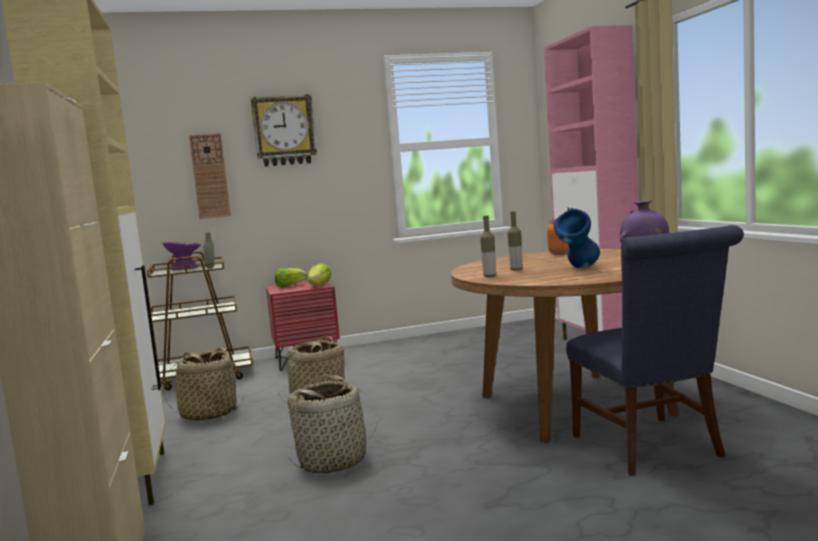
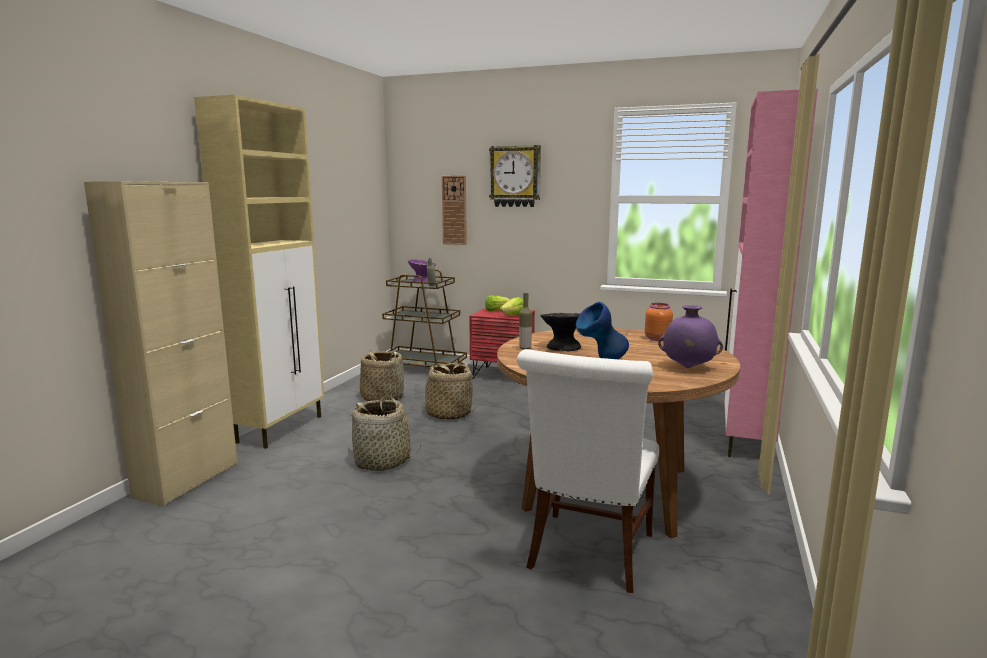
camera: 35 degrees right, 5 degrees up
bottle [507,211,523,271] -> black bowl [541,313,581,352]
blue chair [566,225,744,476] -> white chair [517,349,659,593]

